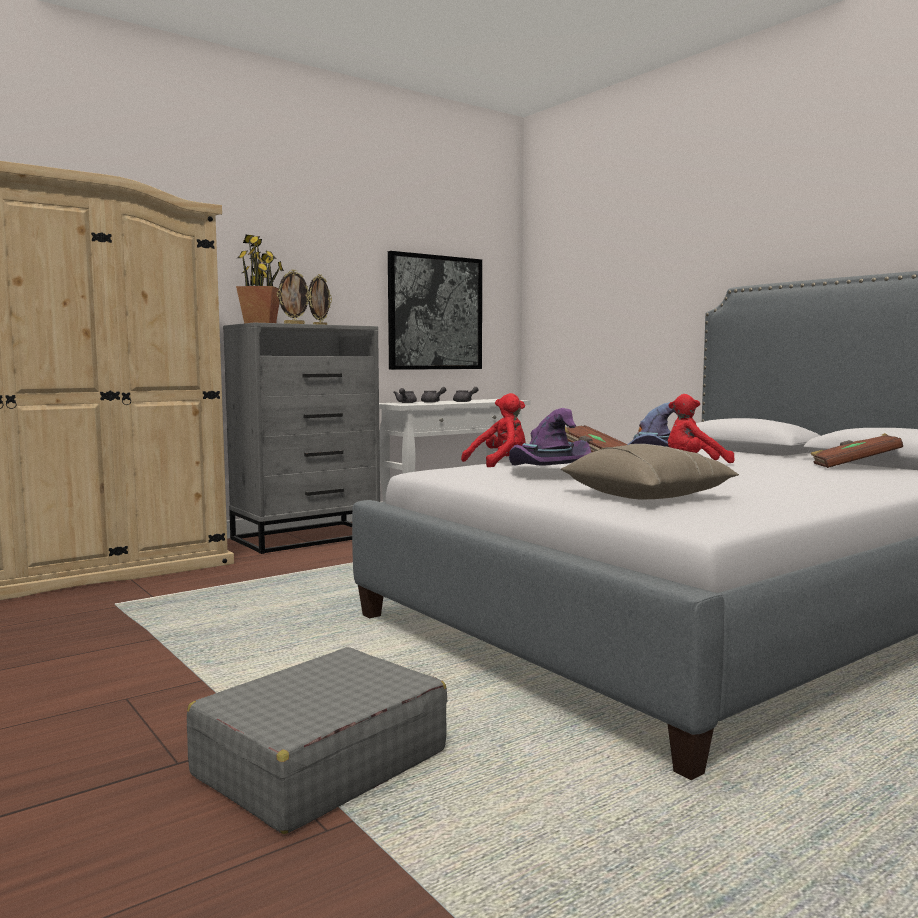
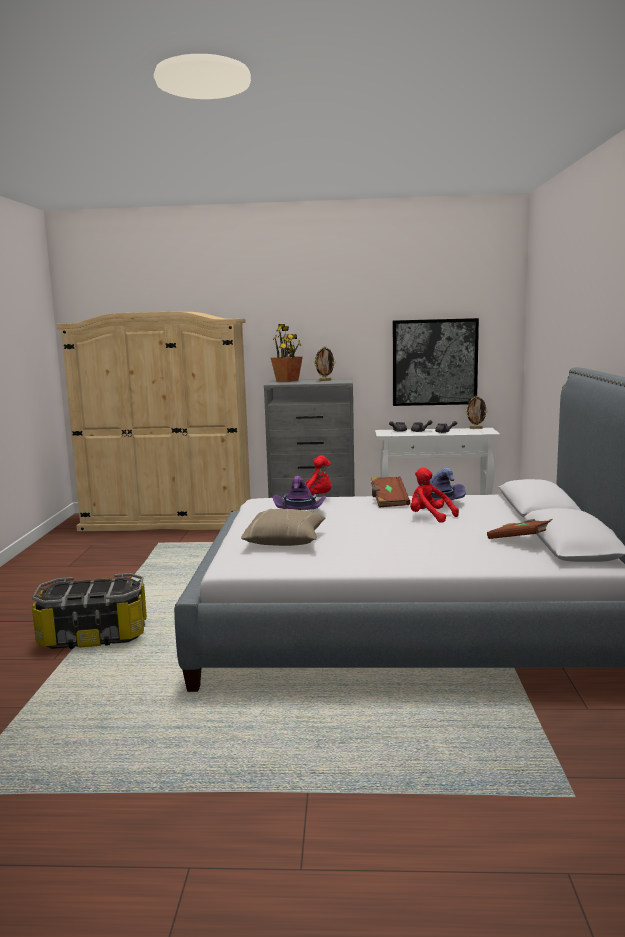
camera: 40 degrees right, 5 degrees up
grey suitcase [187,647,447,834] -> storage box [32,573,147,649]
picture frame [277,270,311,324] -> picture frame moved to [465,396,488,429]

